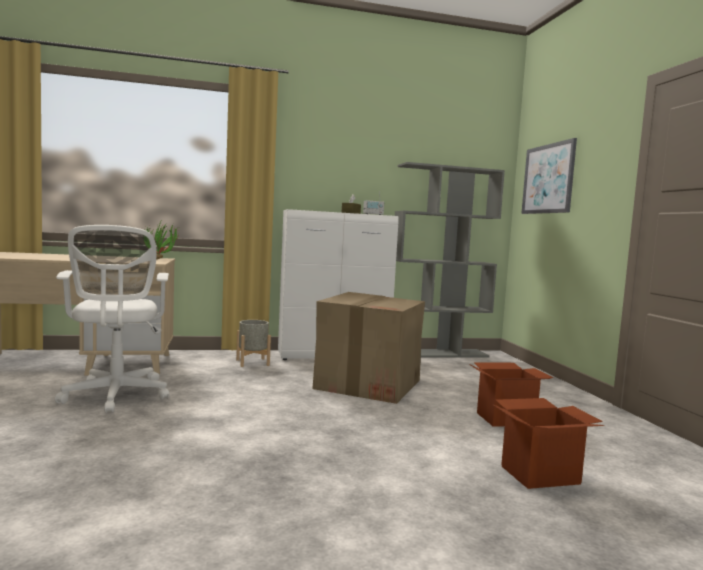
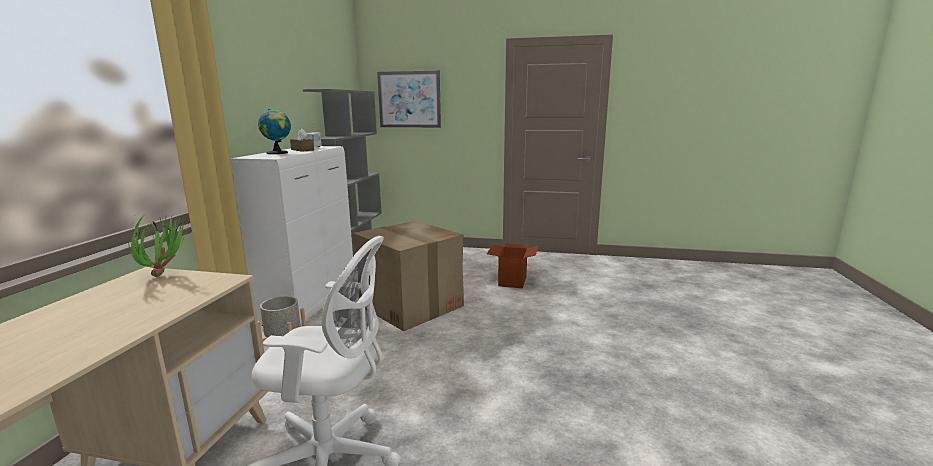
camera: 65 degrees left, 10 degrees up
cardboard box [492,398,604,489] -> none
none -> globe [258,109,291,154]

